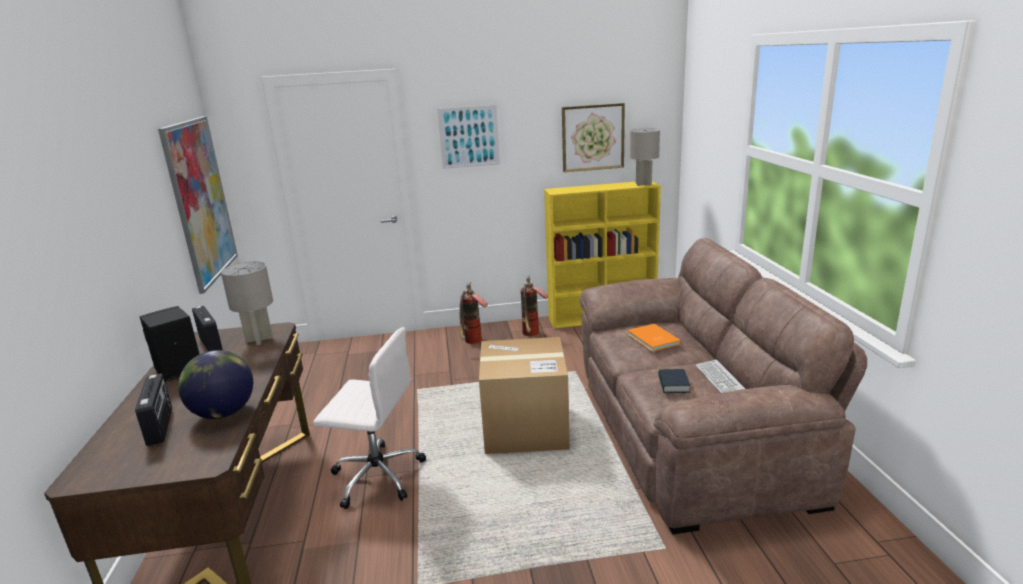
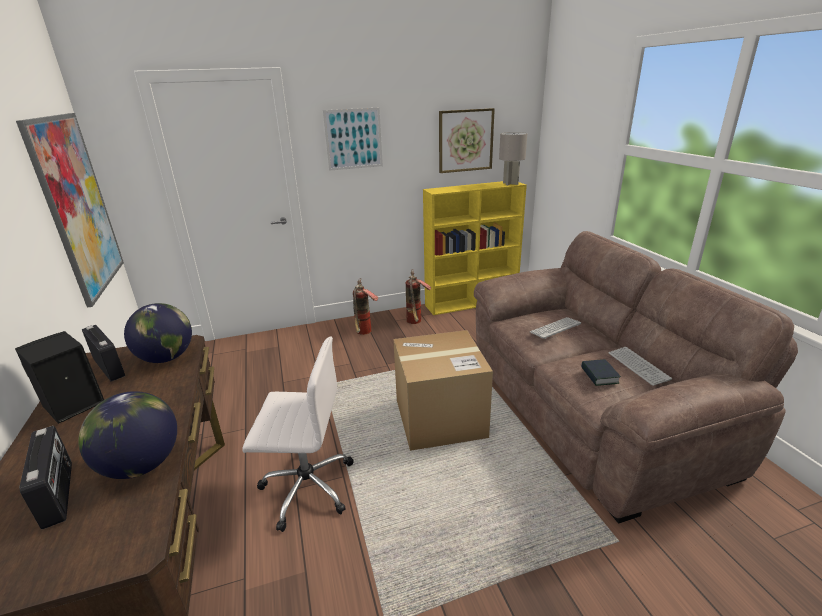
camera: 10 degrees left, 5 degrees up
grey table lamp [221,261,273,345] -> globe [124,303,192,363]
orange book [628,324,681,352] -> keyboard [530,317,581,339]

